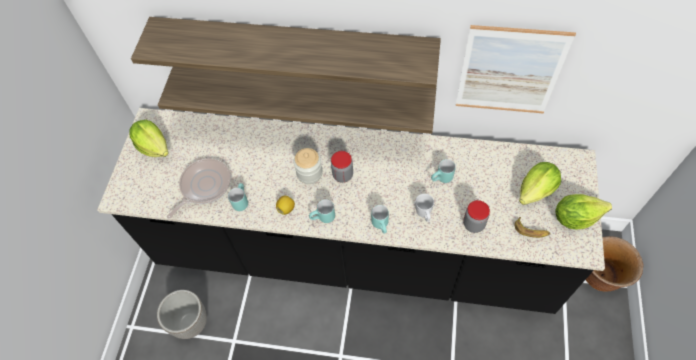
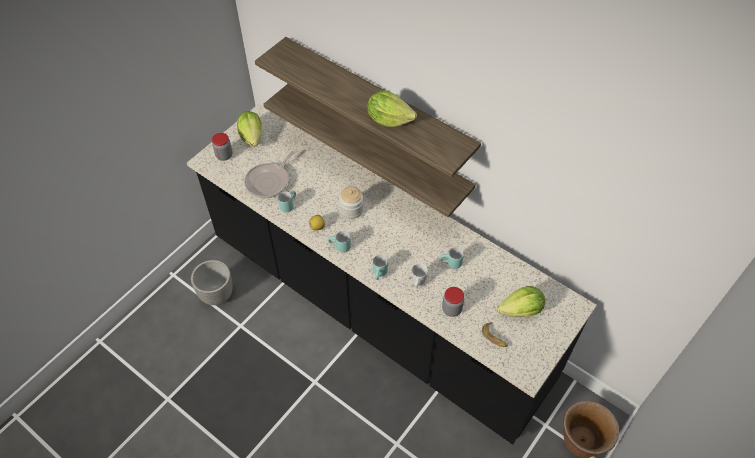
camera: 25 degrees right, 5 degrees down
frying pan [167,158,231,219] -> frying pan turned 150 degrees clockwise [244,151,295,198]
jar [331,151,353,183] -> jar moved to [212,133,233,161]
picture [456,25,576,113] -> none
lettuce [556,194,612,230] -> lettuce moved to [367,90,417,127]

